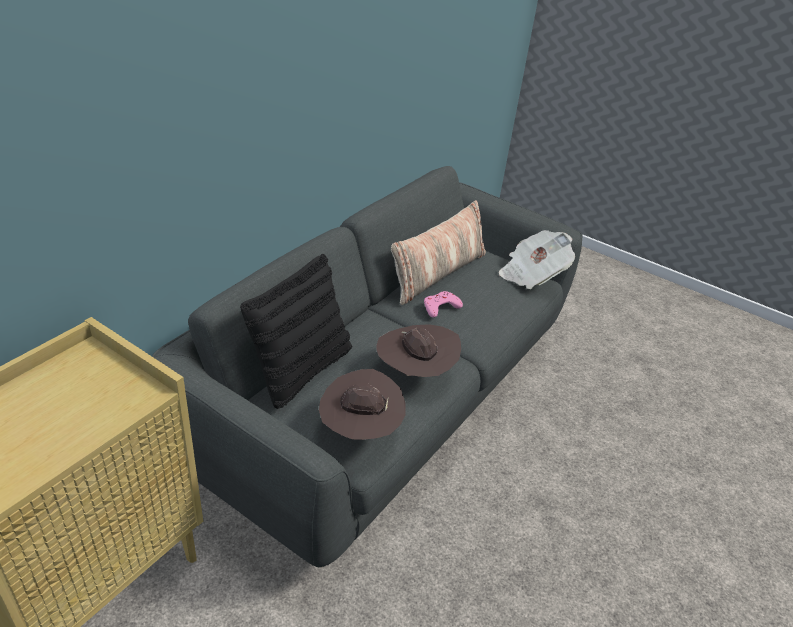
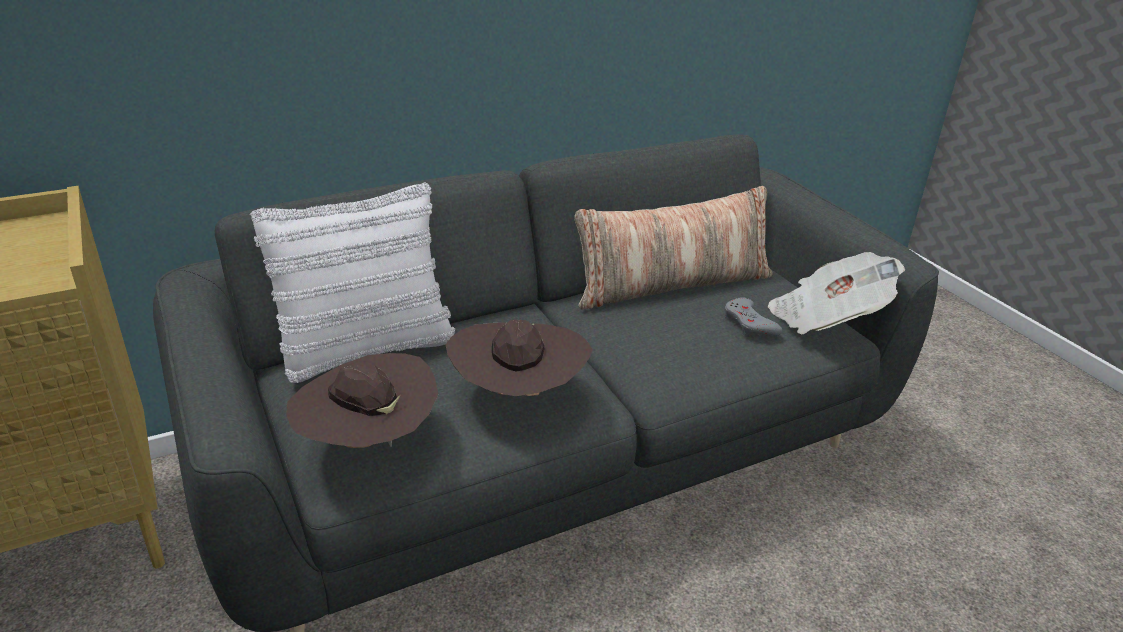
camera: 30 degrees right, 5 degrees down
black pillow [240,254,352,409] -> white pillow [250,182,455,383]
pink game controller [424,291,463,318] -> none
none -> grey game controller [725,297,782,336]

